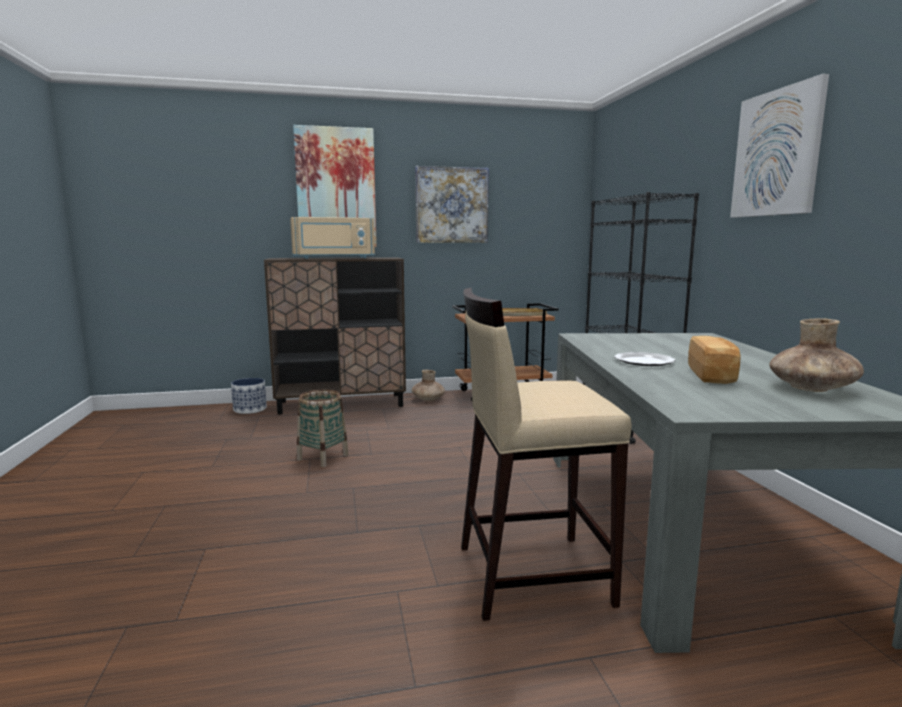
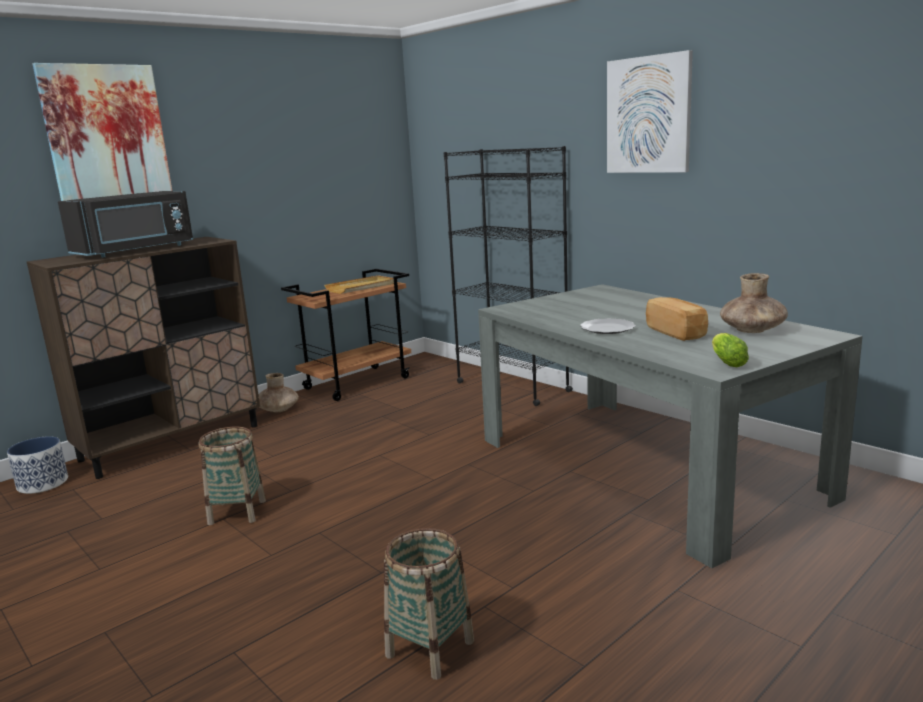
camera: 30 degrees left, 5 degrees up
beige microwave [290,217,375,259] -> black microwave [58,191,193,258]
picture [415,166,489,243] -> none
beige stool [461,288,632,621] -> none
none -> basket [384,528,474,680]
none -> lettuce [712,333,749,367]

